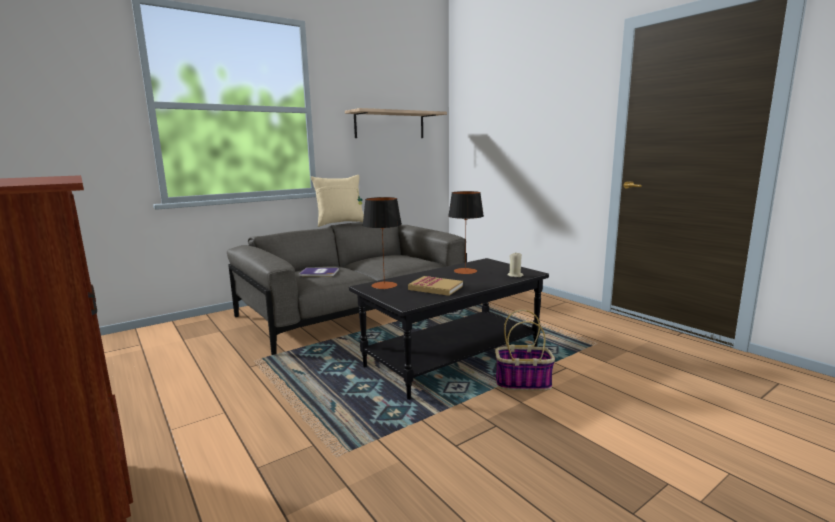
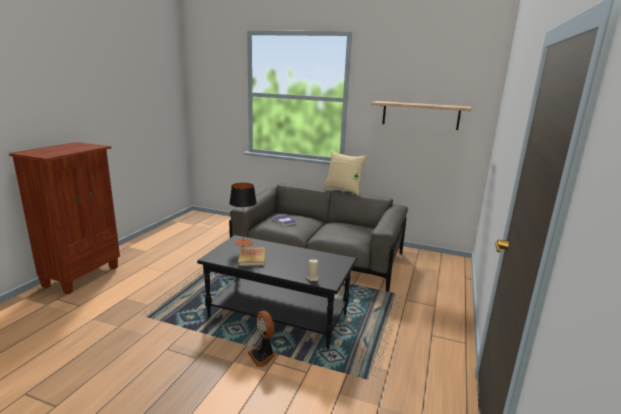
camera: 55 degrees right, 5 degrees up
table lamp [448,191,484,274] -> none
basket [495,310,555,390] -> fan [248,311,276,367]

